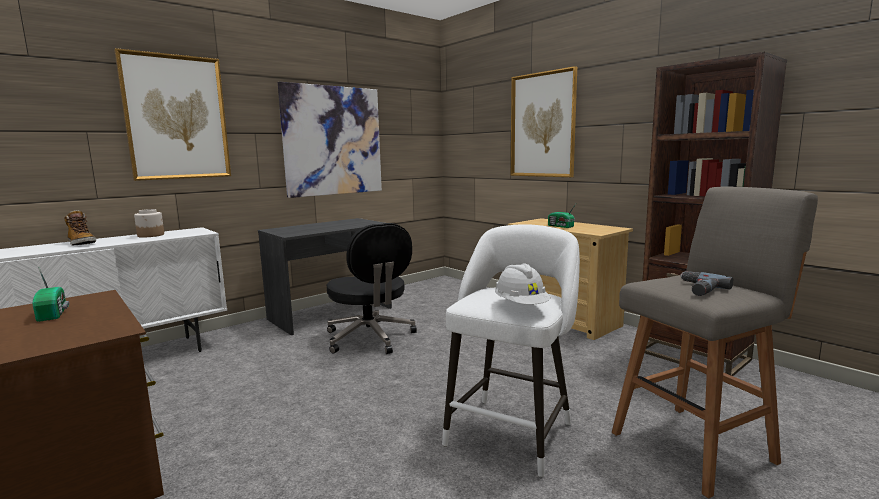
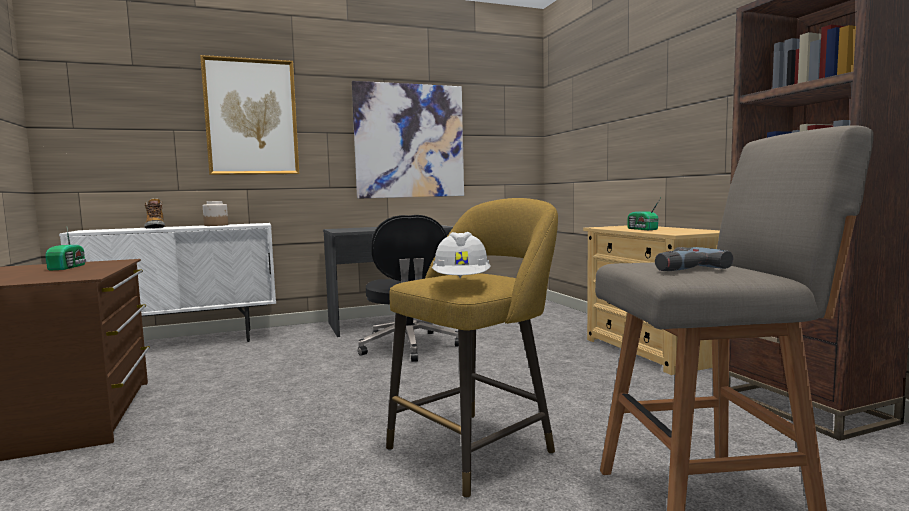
camera: 20 degrees right, 5 degrees down
white stool [442,224,580,478] -> yellow stool [386,198,558,499]
picture [511,66,577,177] -> none

